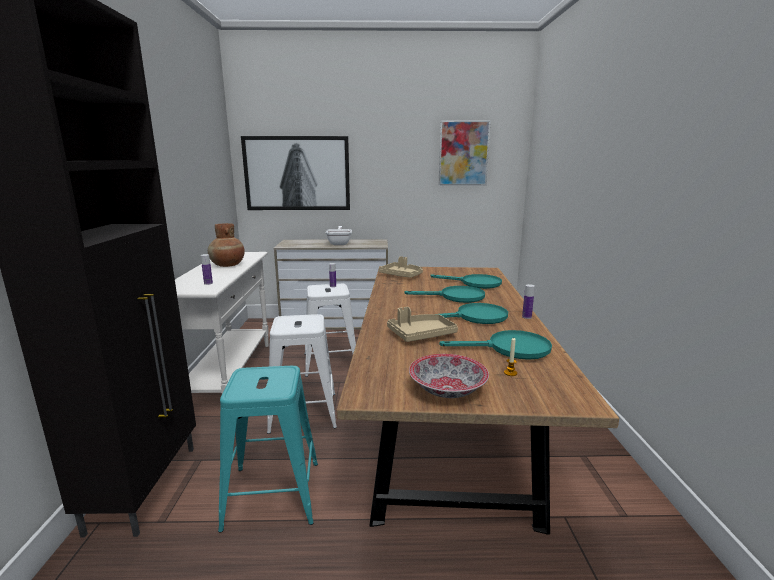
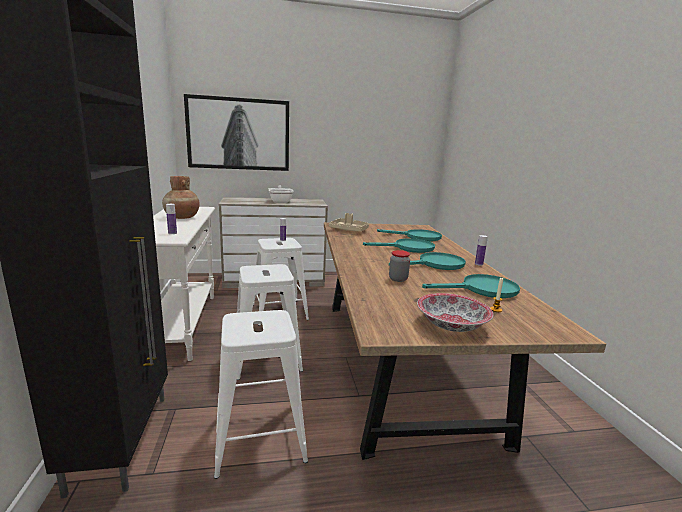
camera: 10 degrees left, 0 degrees up
turquoise stool [218,366,318,532] -> white stool [214,310,308,479]
beige tray [387,307,458,342] -> jar [389,250,410,282]
picture [439,120,491,186] -> none

